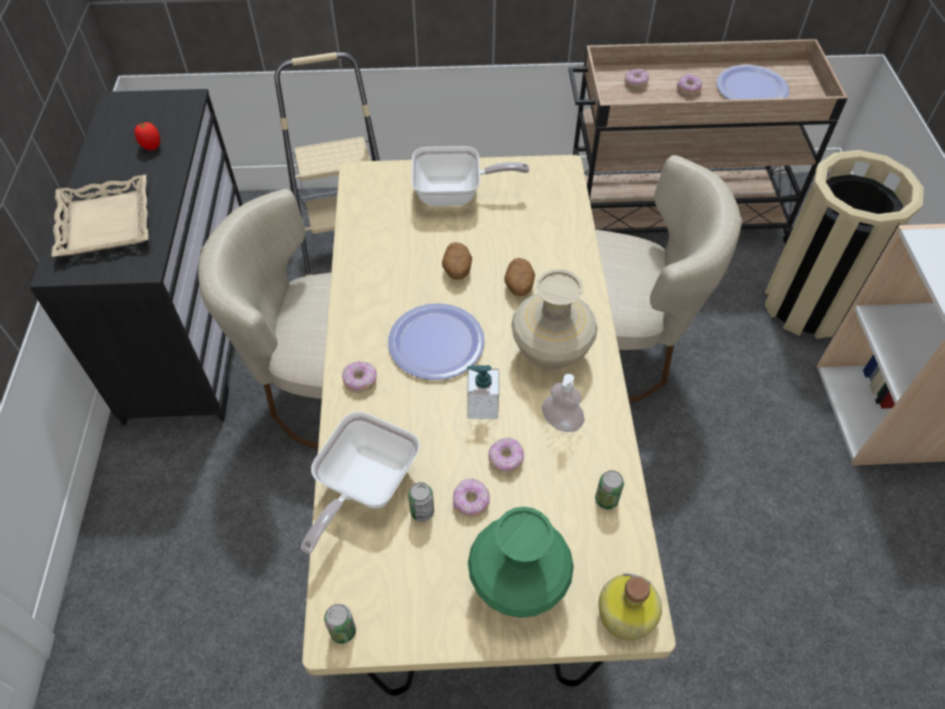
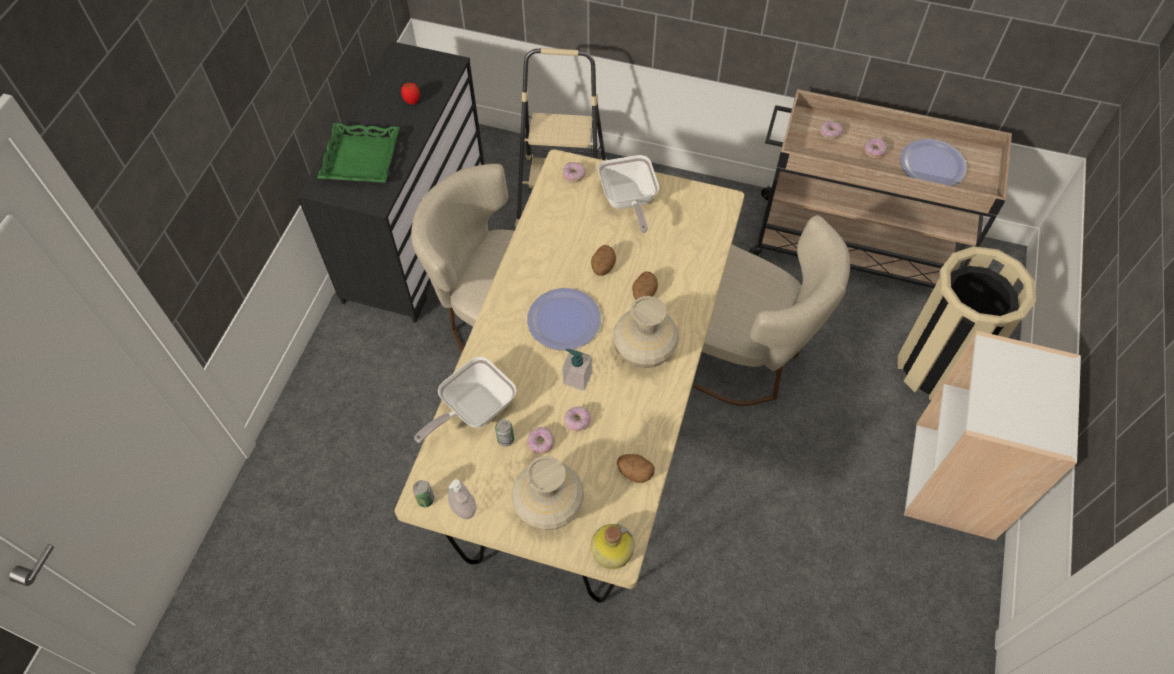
camera: 20 degrees right, 5 degrees up
beige tray [51,175,148,257] -> green tray [317,123,400,183]
donut [342,361,377,393] -> donut moved to [563,162,586,183]
frying pan [411,146,529,206] -> frying pan turned 60 degrees clockwise [598,155,659,233]
green vase [468,507,574,618] -> beige vase [512,456,584,530]
soap dispenser [542,374,585,432] -> soap dispenser moved to [448,479,476,519]
can [595,470,624,510] -> potato [616,454,655,483]

